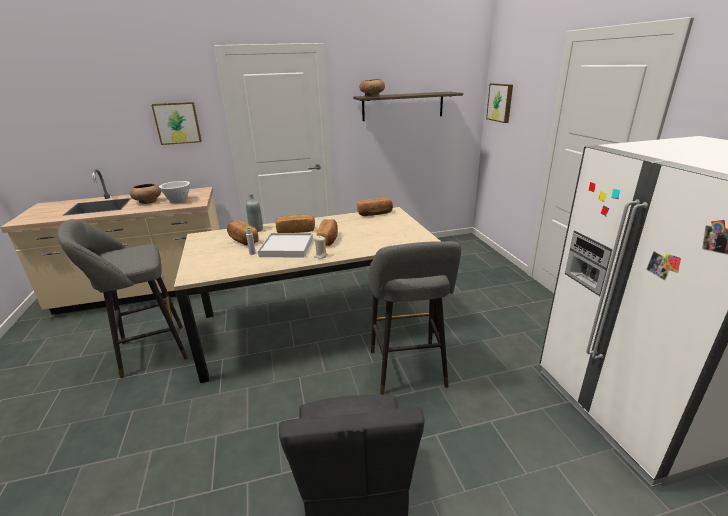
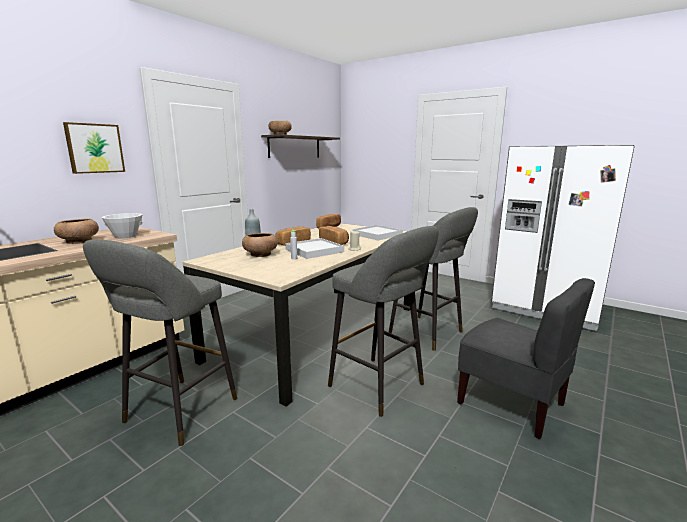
camera: 40 degrees left, 10 degrees down
bread [227,220,259,245] -> brown bowl [242,233,278,257]
picture [486,83,513,123] -> none
none -> grey stool [328,226,439,417]
none -> white tray [352,225,403,240]

